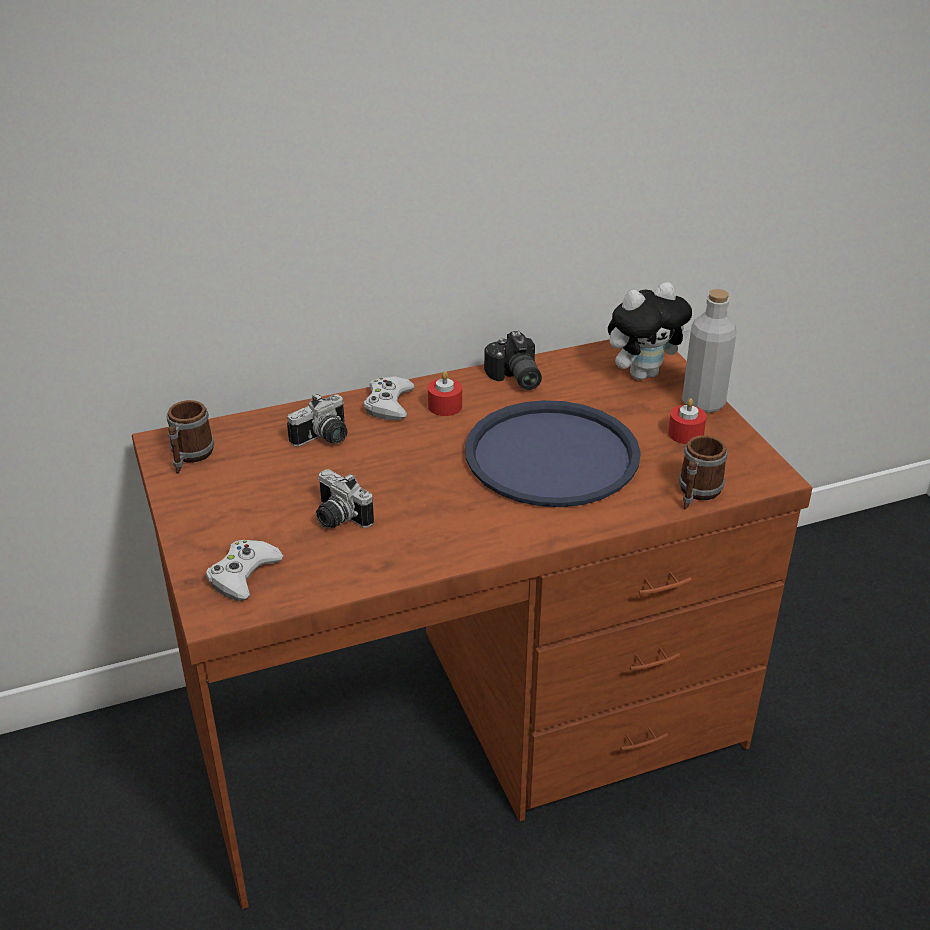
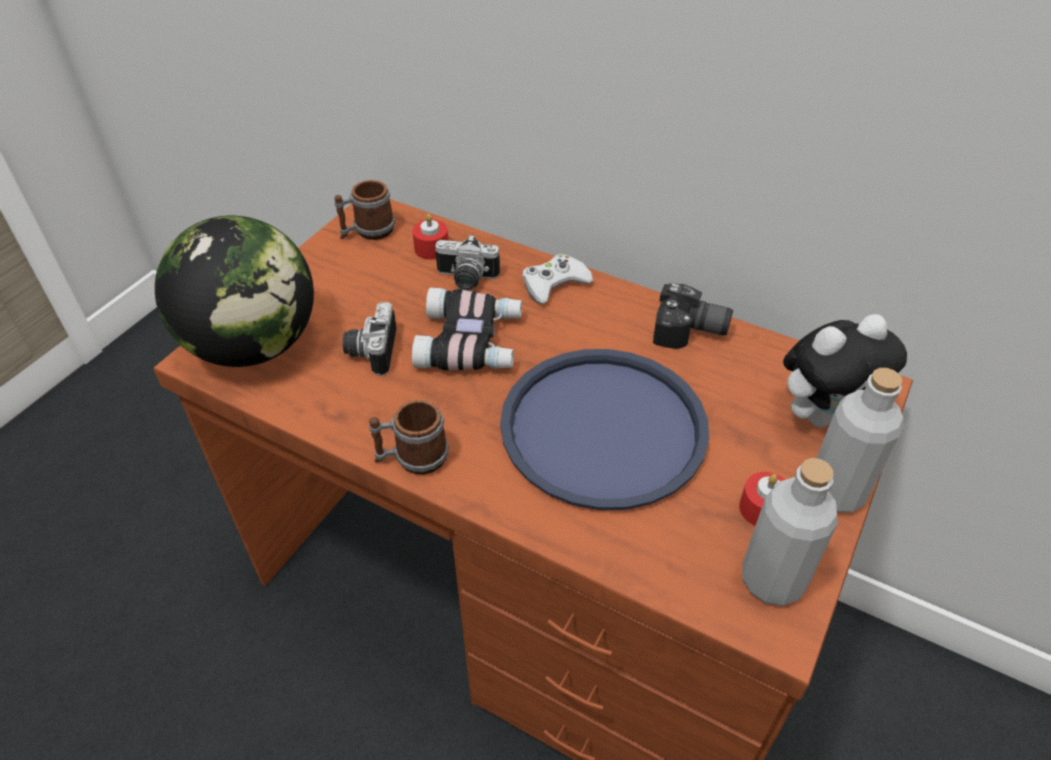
camera: 50 degrees right, 10 degrees up
white game controller [206,540,284,601] -> globe [155,216,314,367]
red candle [428,371,462,416] -> red candle moved to [412,214,449,260]
camera [484,331,542,390] -> camera turned 105 degrees counterclockwise [653,283,733,349]
plush toy [608,282,692,380] -> plush toy turned 45 degrees counterclockwise [783,314,907,427]
mug [679,435,728,510] -> mug moved to [369,400,449,475]
none -> binoculars [412,287,522,371]
none -> grey bottle [742,458,838,606]

